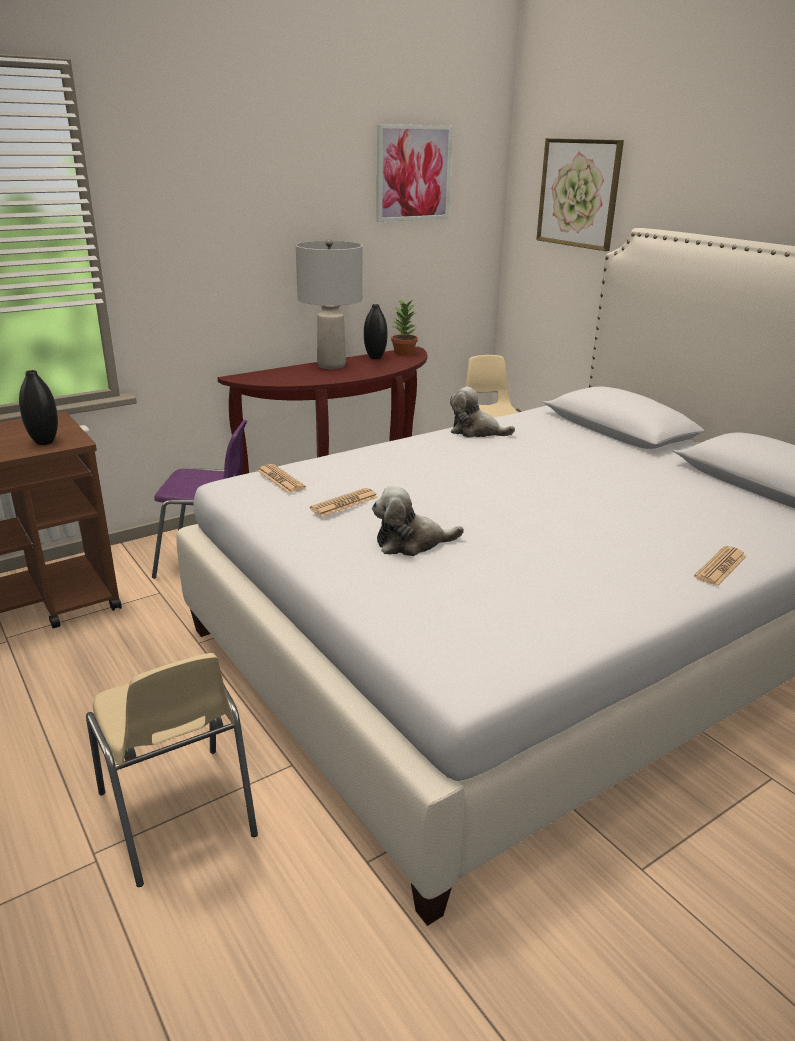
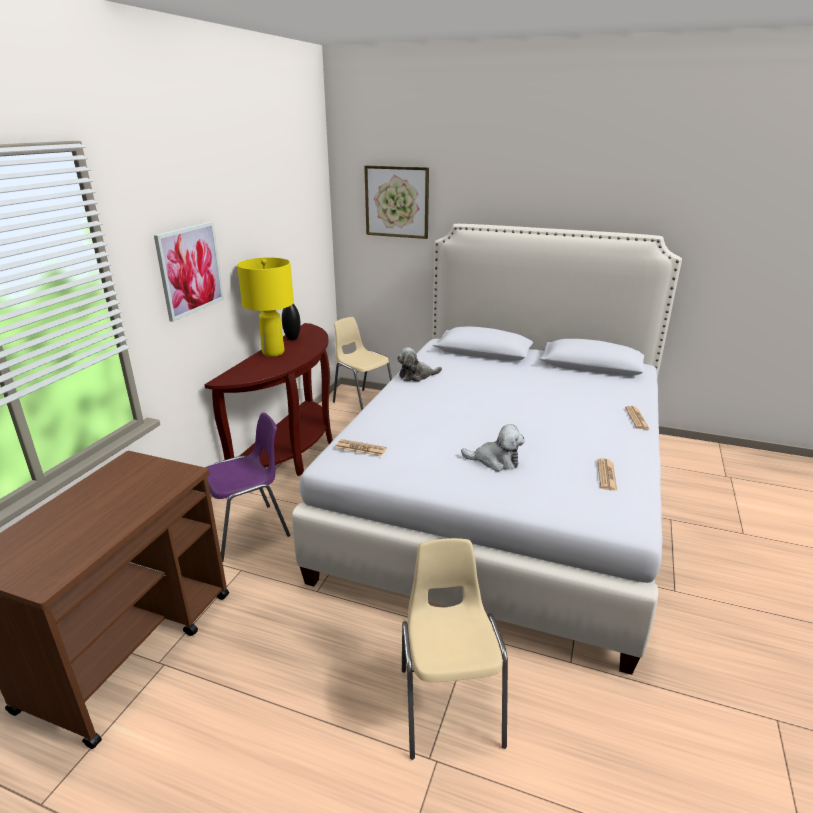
camera: 35 degrees left, 0 degrees up
black vase [19,370,58,445] -> none
beige chair [86,653,258,887] -> beige chair turned 120 degrees counterclockwise [402,538,508,760]
grey table lamp [296,239,363,369] -> yellow table lamp [237,258,294,357]
newspaper [310,488,378,517] -> newspaper moved to [597,459,617,491]
plush toy [372,486,464,556] -> plush toy turned 120 degrees counterclockwise [461,424,525,471]
picture [377,124,453,222] -> picture moved to [154,222,224,322]
potted plant [391,300,418,356] -> none

